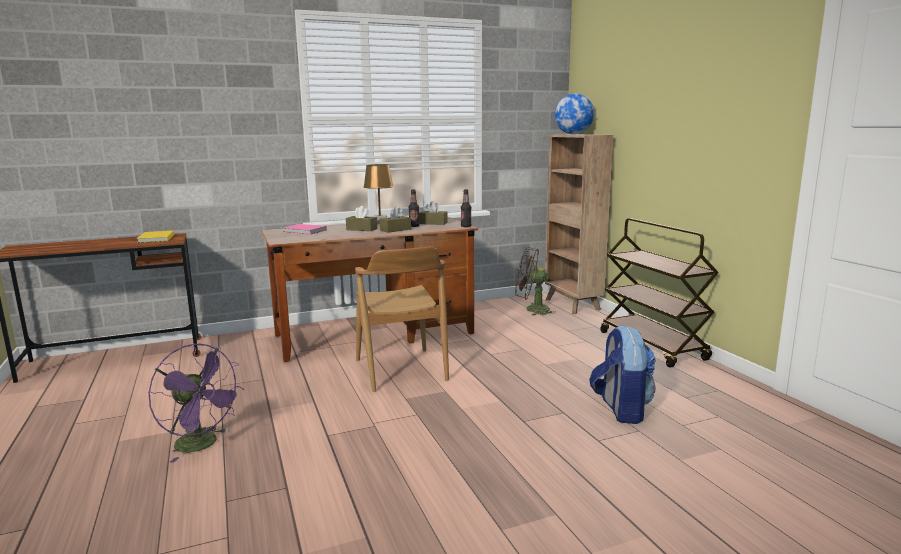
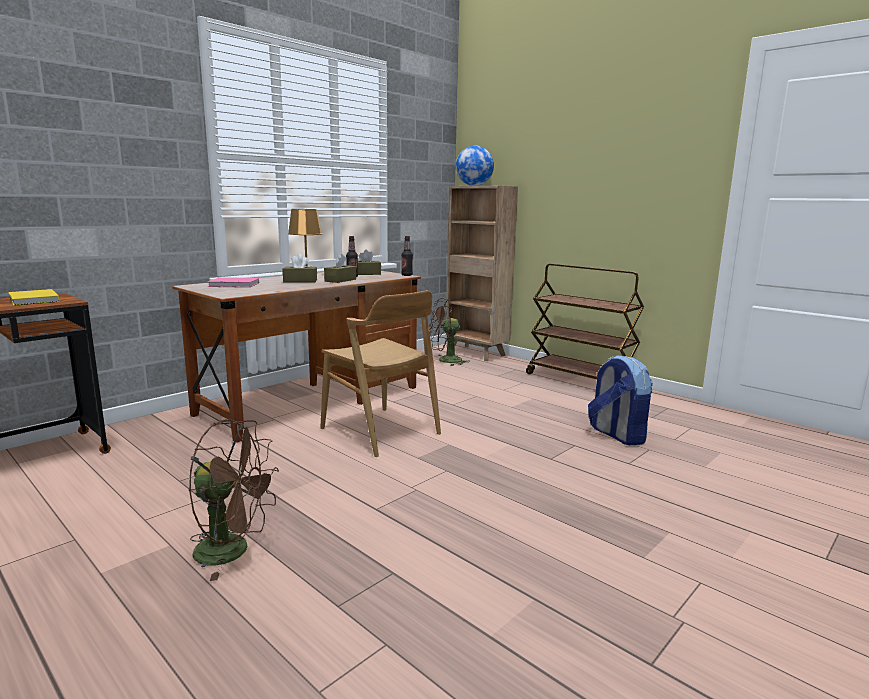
camera: 25 degrees left, 0 degrees up
purple fan [148,344,244,463] -> brown fan [189,419,279,581]

